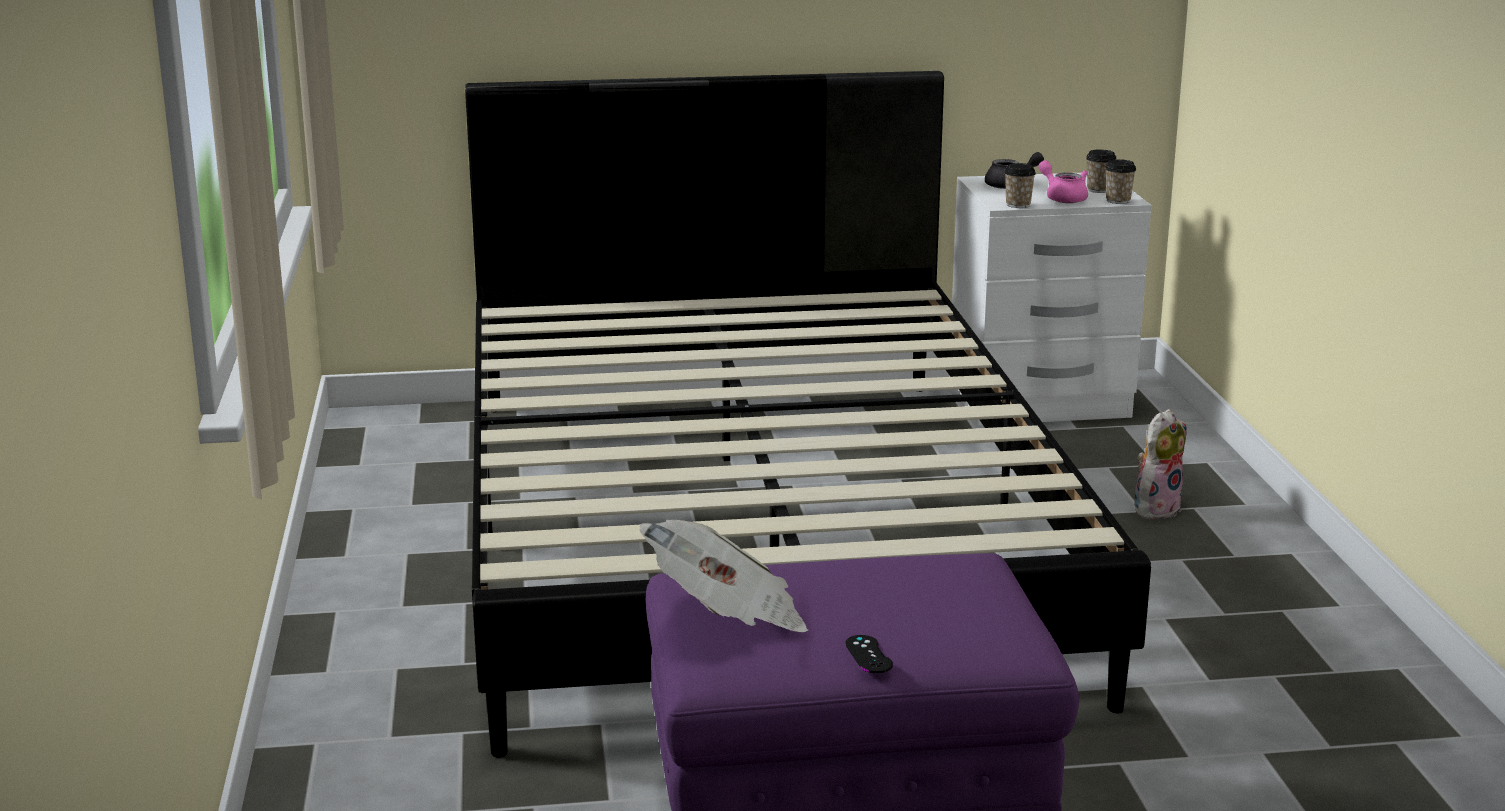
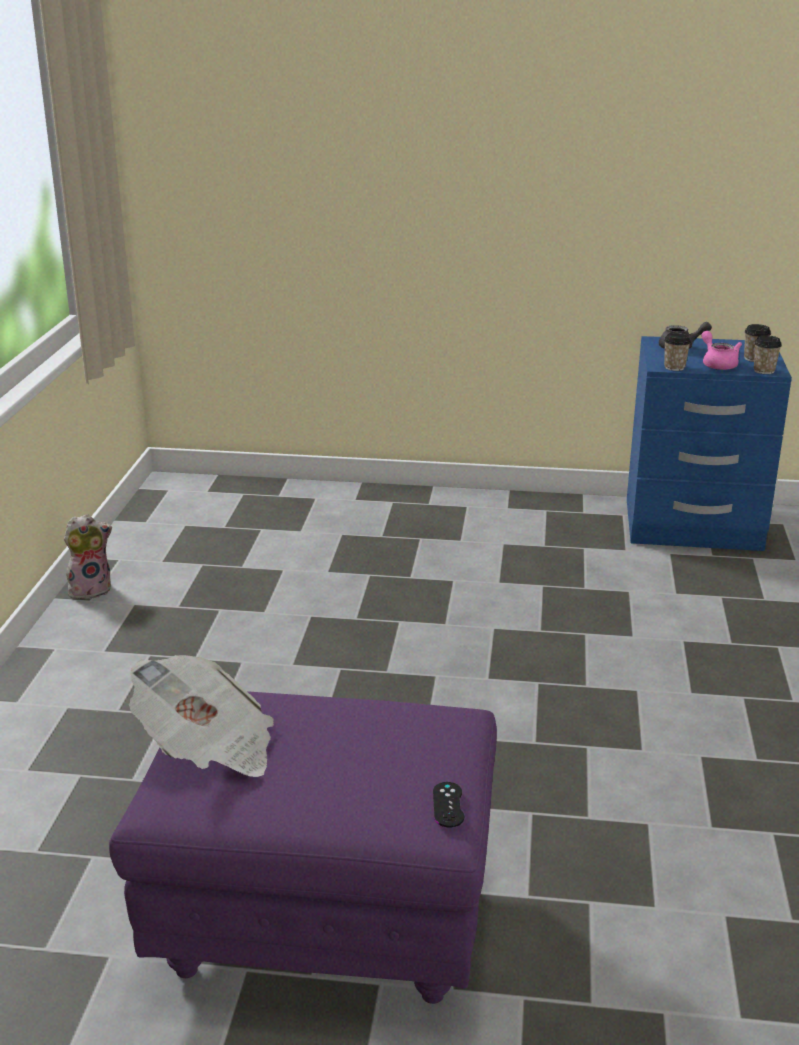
camera: 15 degrees right, 5 degrees up
black bed [465,71,1151,758] -> none
black game controller [845,635,893,673] -> black game controller moved to [433,782,464,828]
white nightstand [949,173,1151,425] -> blue nightstand [627,336,792,551]
plush toy [1134,409,1187,519] -> plush toy moved to [64,514,112,599]

